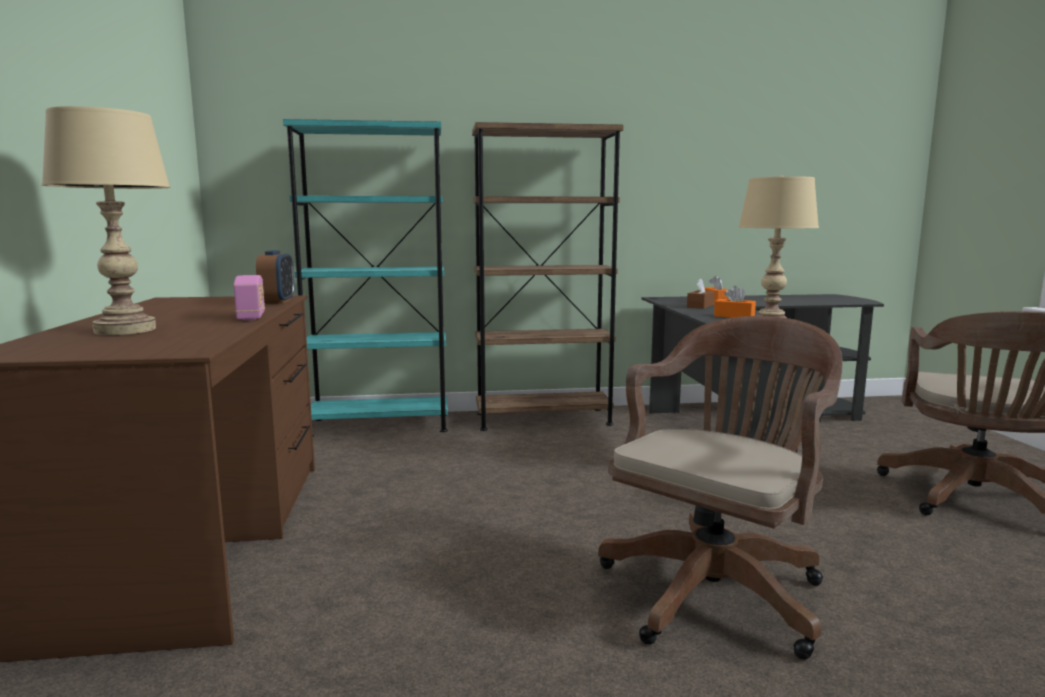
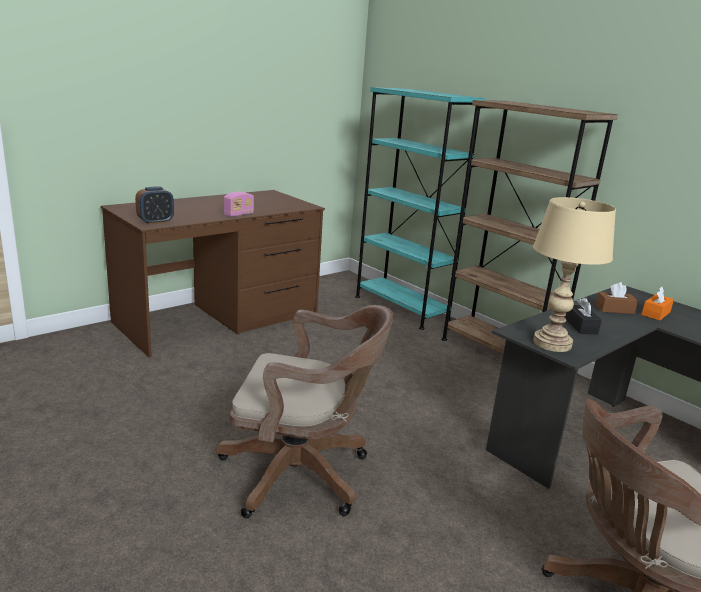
camera: 55 degrees right, 10 degrees up
beige table lamp [42,106,170,335] -> none
alarm clock [256,250,294,304] -> alarm clock moved to [135,186,174,225]
orange tissue box [714,286,756,318] -> black tissue box [565,297,602,334]

